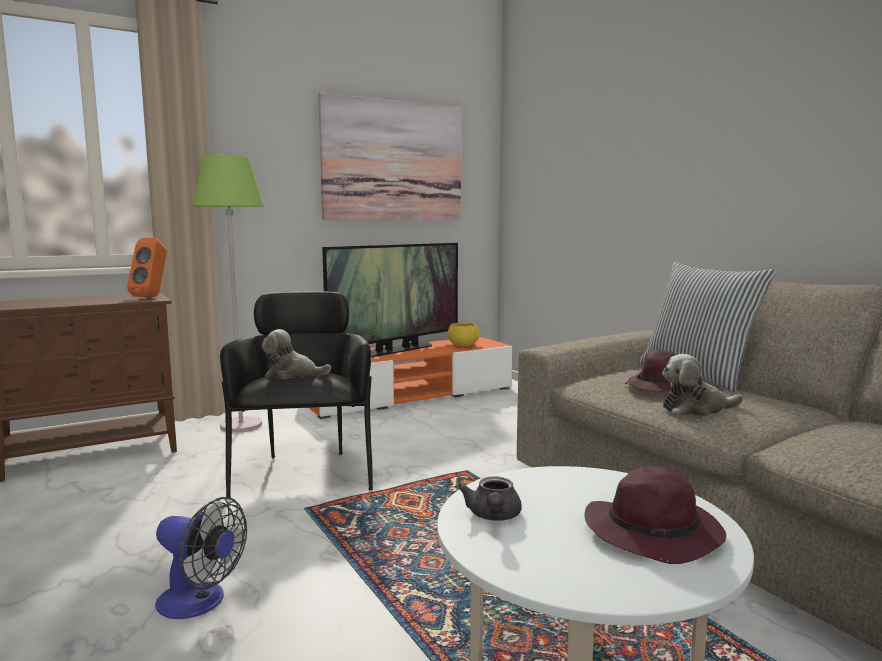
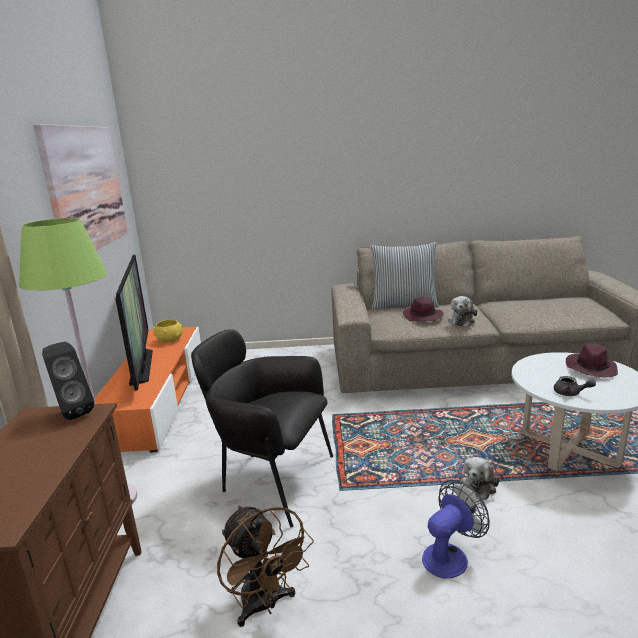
camera: 60 degrees left, 10 degrees up
orange speaker [127,237,167,298] -> black speaker [42,342,94,420]
plush toy [262,329,331,379] -> plush toy moved to [461,457,499,500]
none -> brown fan [217,505,314,627]

